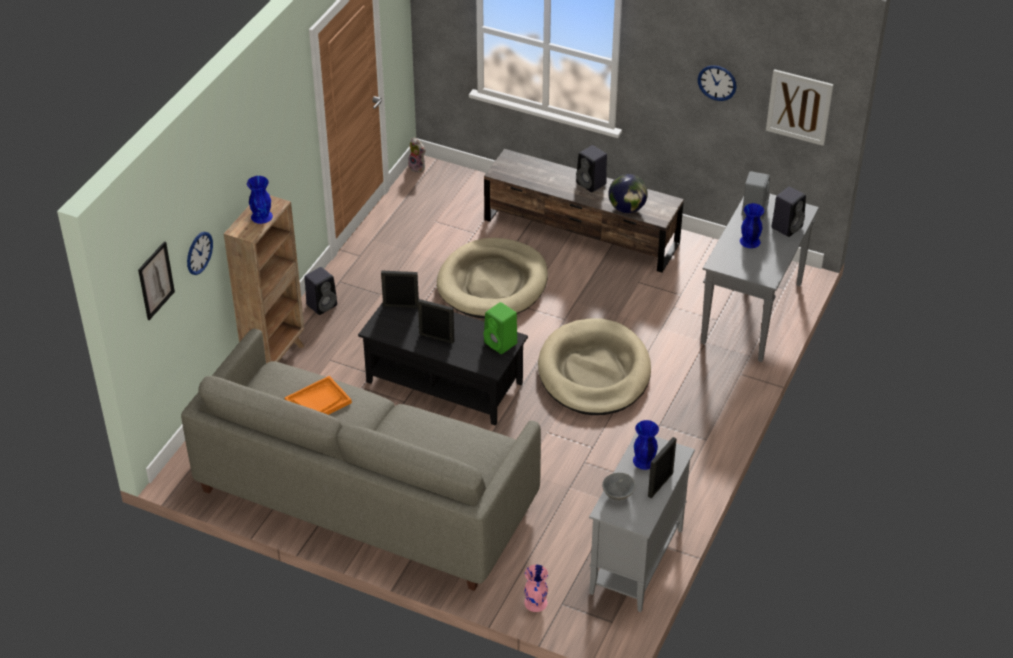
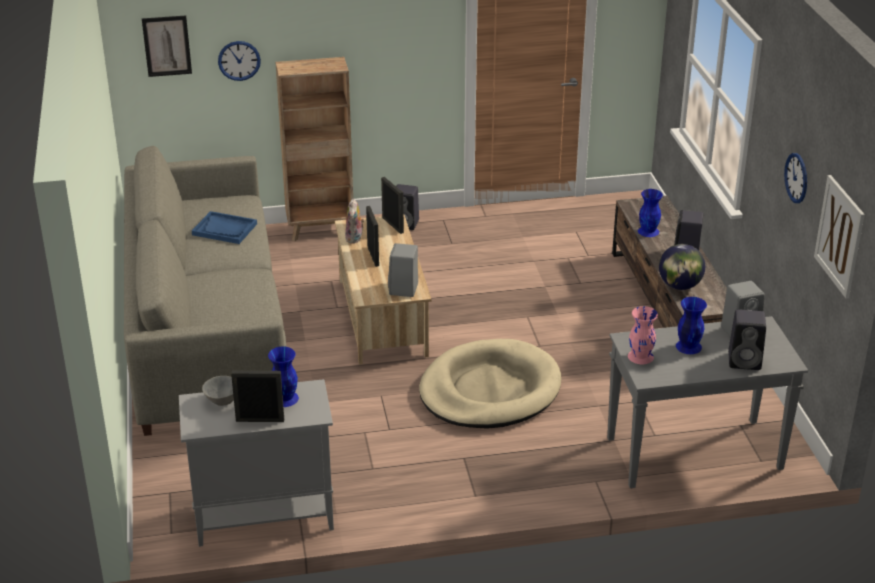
camera: 55 degrees right, 10 degrees down
blue vase [247,176,273,224] -> blue vase moved to [638,189,663,237]
orange tray [285,376,352,415] -> blue tray [192,211,257,244]
black coffee table [358,302,528,426] -> beige coffee table [335,215,432,365]
plush toy [408,138,426,173] -> plush toy moved to [345,198,365,244]
beige dog bed [437,238,548,318] -> none
green speaker [483,302,517,354] -> grey speaker [388,243,418,297]
pink vase [524,565,548,612] -> pink vase moved to [628,306,658,364]

